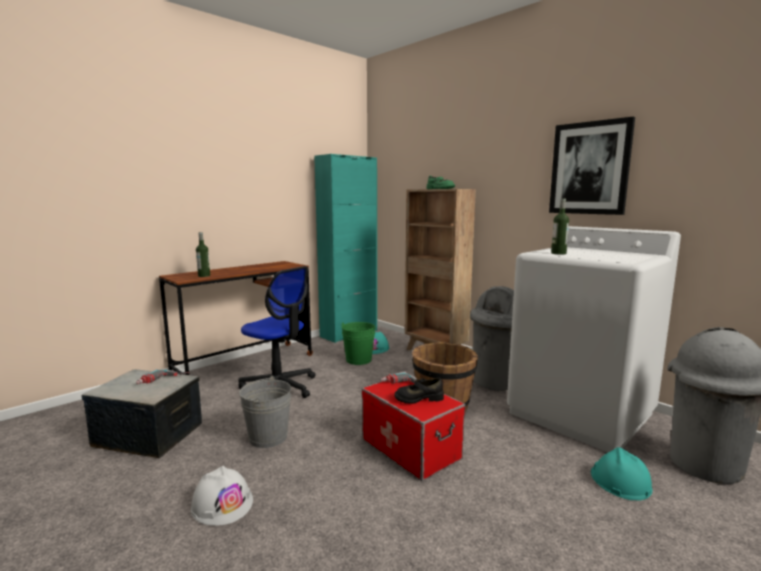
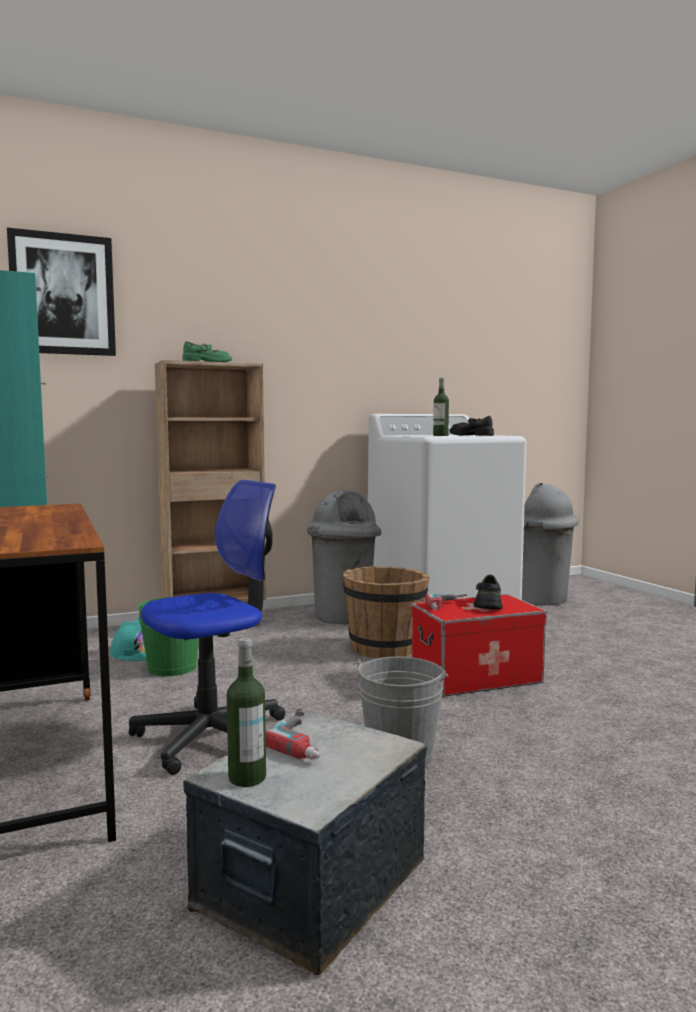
camera: 70 degrees left, 5 degrees down
white hard hat [191,466,253,526] -> none
bottle [196,232,210,277] -> bottle moved to [227,638,266,787]
picture [549,117,635,215] -> picture moved to [7,228,116,356]
turquoise hard hat [591,447,653,501] -> none
none -> black shoe [449,416,494,436]

